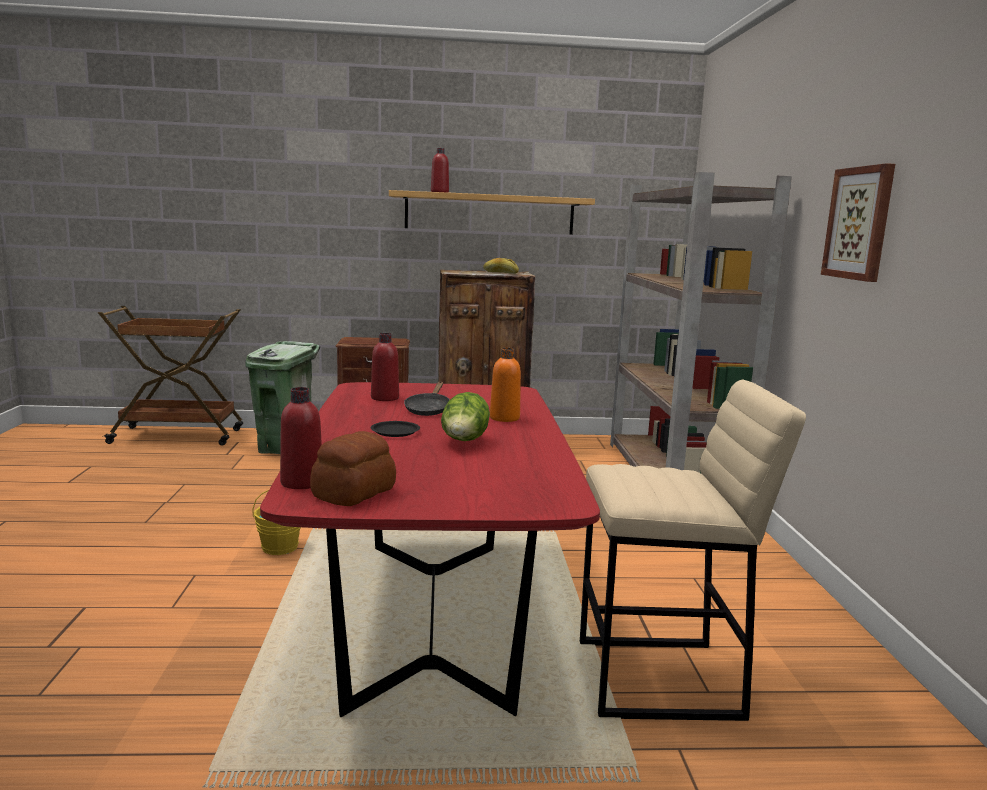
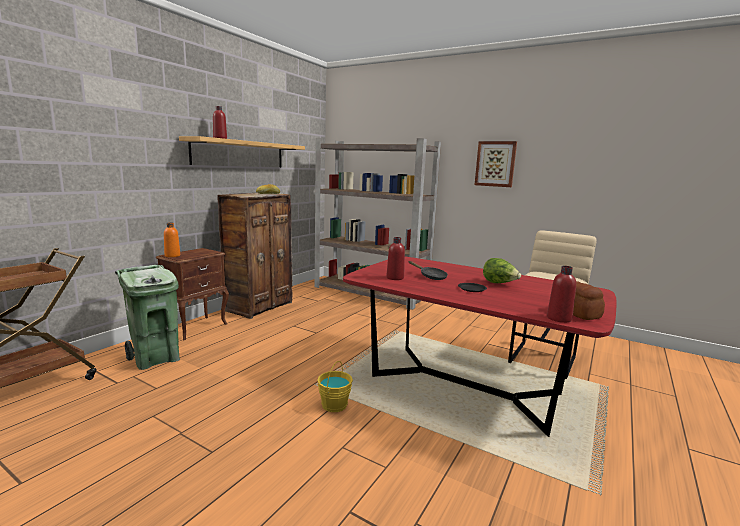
camera: 55 degrees left, 0 degrees up
orange bottle [490,348,521,422] -> orange bottle moved to [164,223,180,257]

